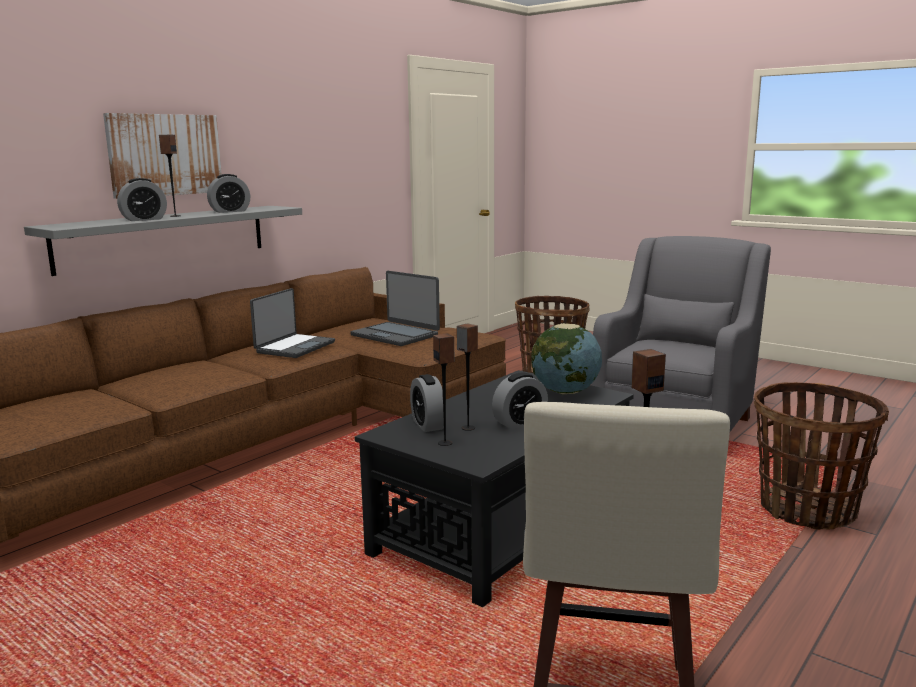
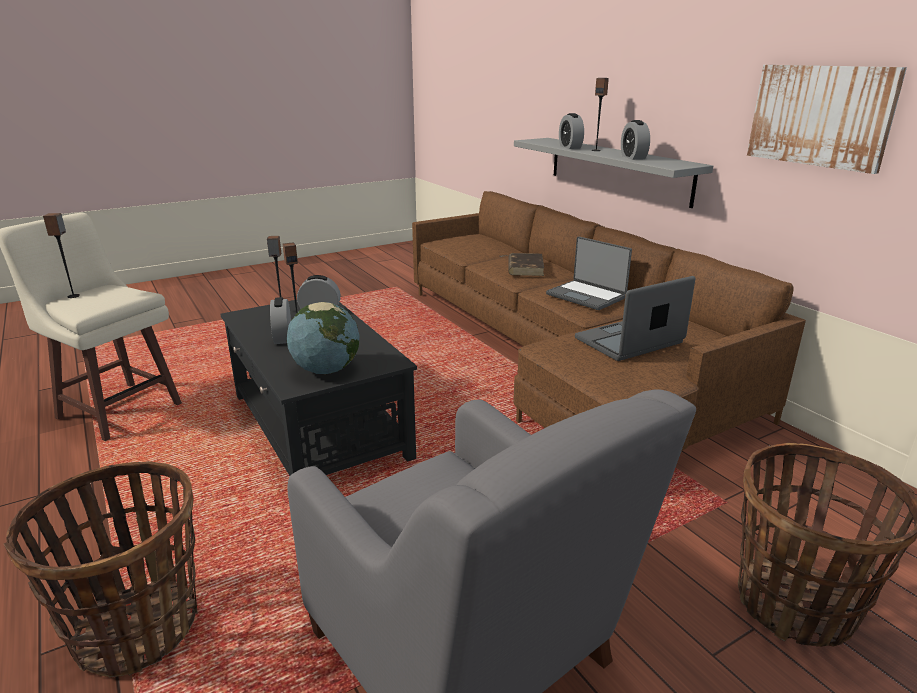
camera: 110 degrees right, 10 degrees up
picture [103,113,222,199] -> picture moved to [747,65,907,174]
none -> brown book [508,253,544,276]

